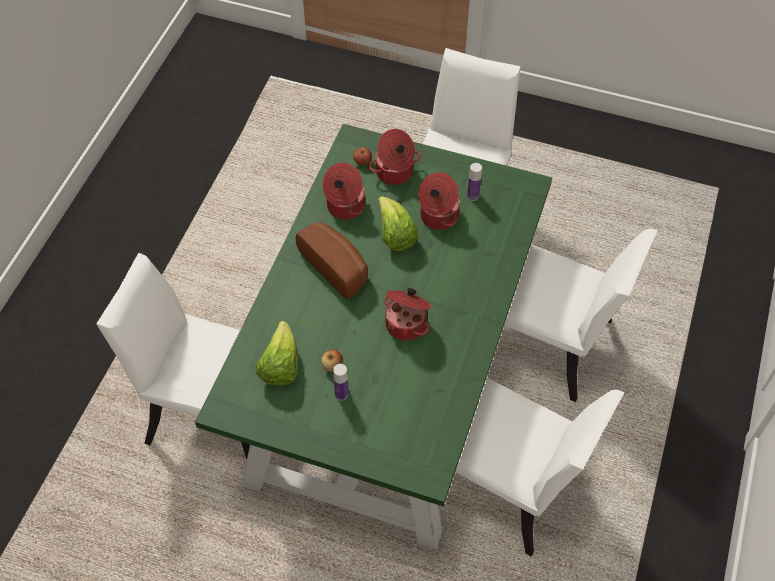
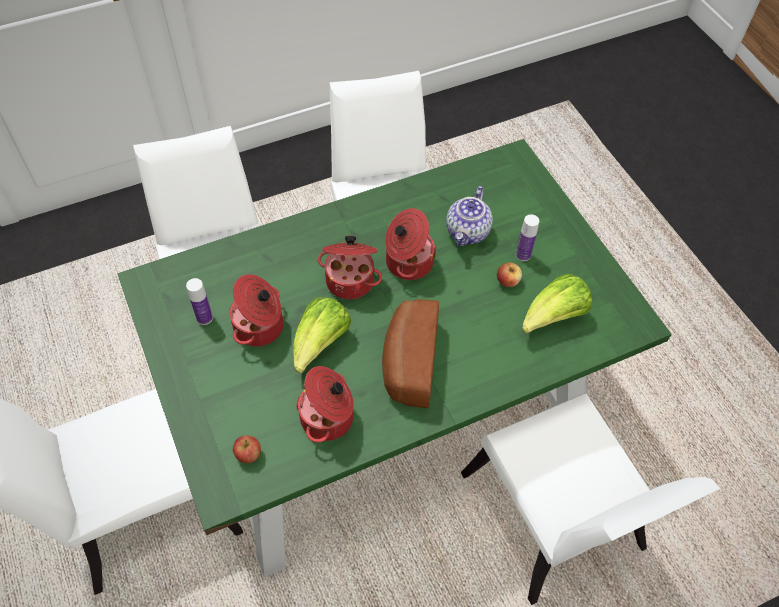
camera: 135 degrees left, 0 degrees up
cooking pot [369,129,420,185] -> cooking pot moved to [318,236,382,300]
none -> teapot [446,186,493,246]

